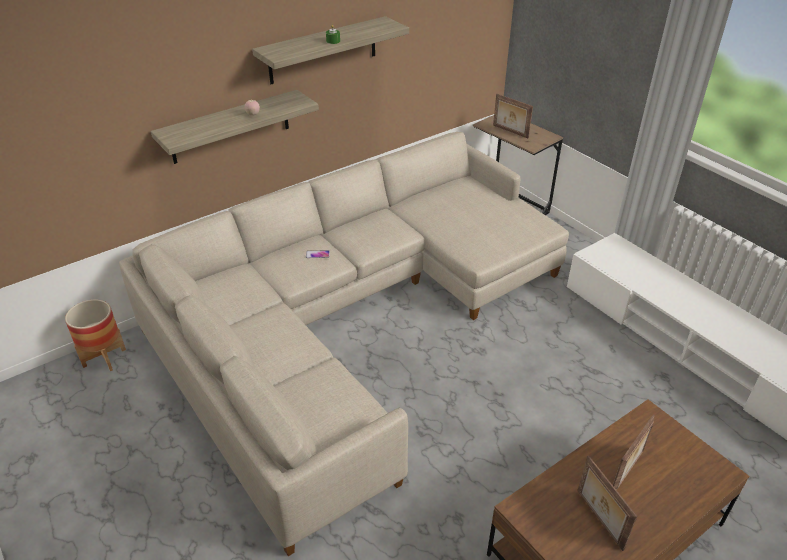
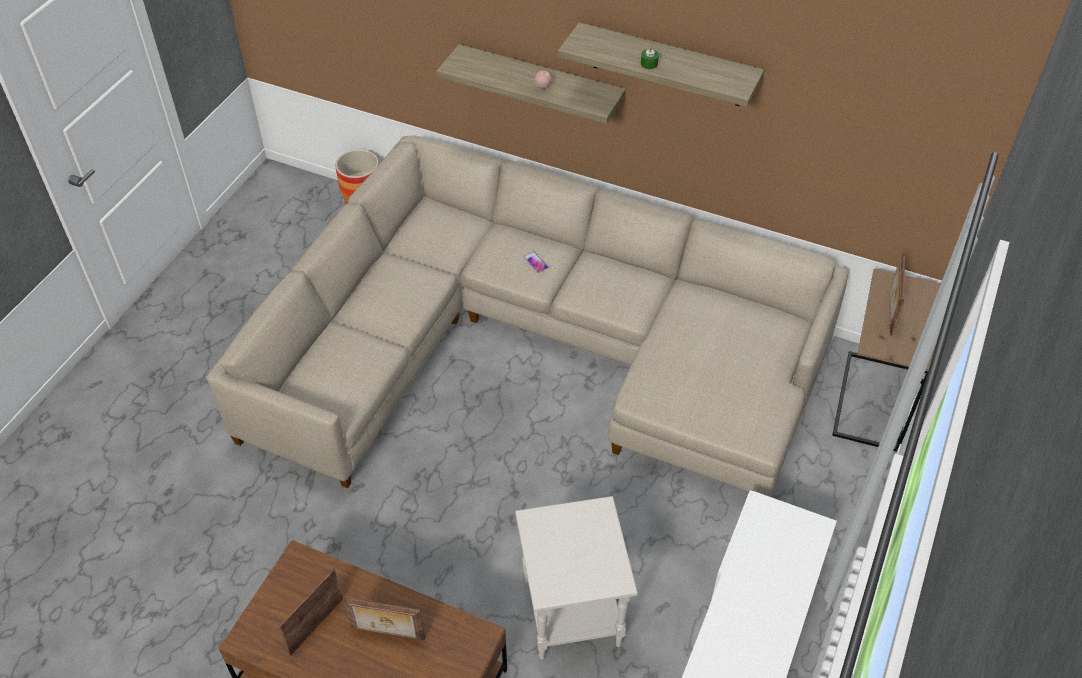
camera: 60 degrees right, 10 degrees up
none -> white side table [515,496,638,660]

